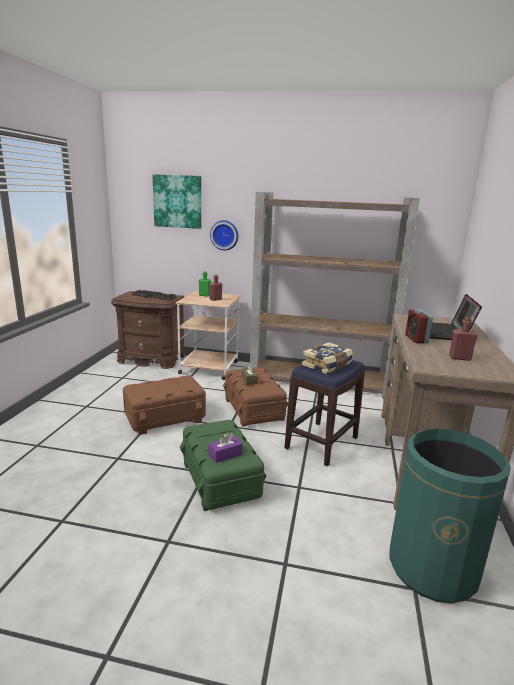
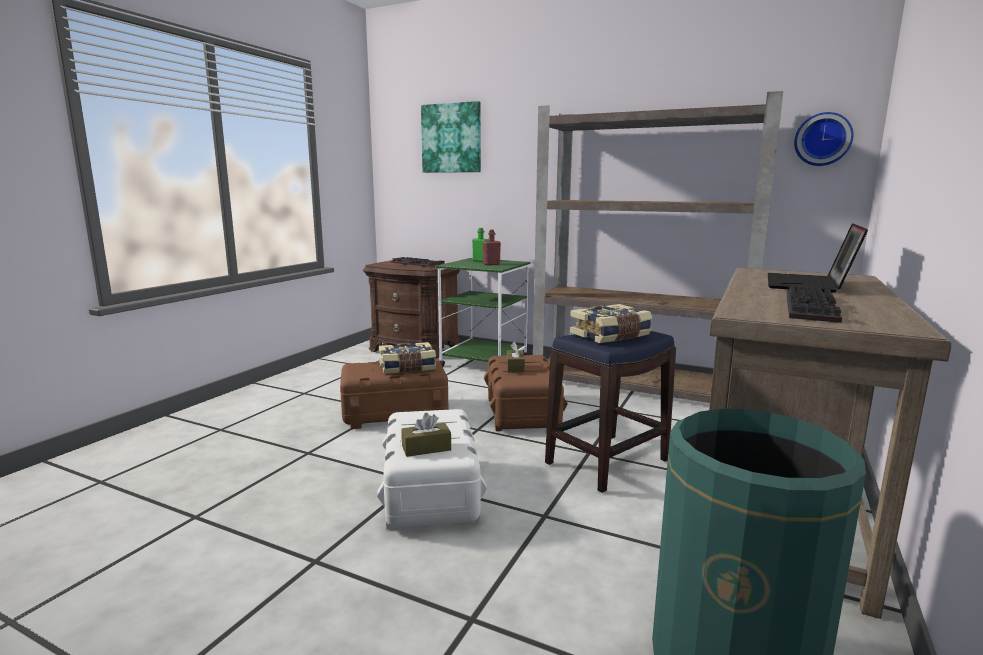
camera: 15 degrees right, 5 degrees down
beige cart [176,292,241,380] -> green cart [436,258,530,367]
green storage box [180,420,266,511] -> white storage box [377,409,487,529]
purple tissue box [209,433,243,463] -> brown tissue box [401,413,451,457]
wall clock [210,220,238,251] -> wall clock moved to [794,112,854,166]
alarm clock [405,309,433,343] -> none
red bottle [449,317,478,361] -> keyboard [787,285,842,323]
none -> book [379,342,436,374]

